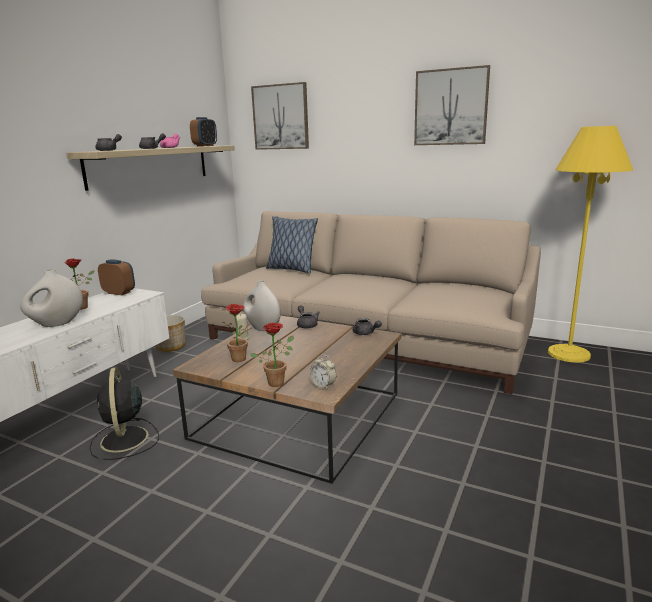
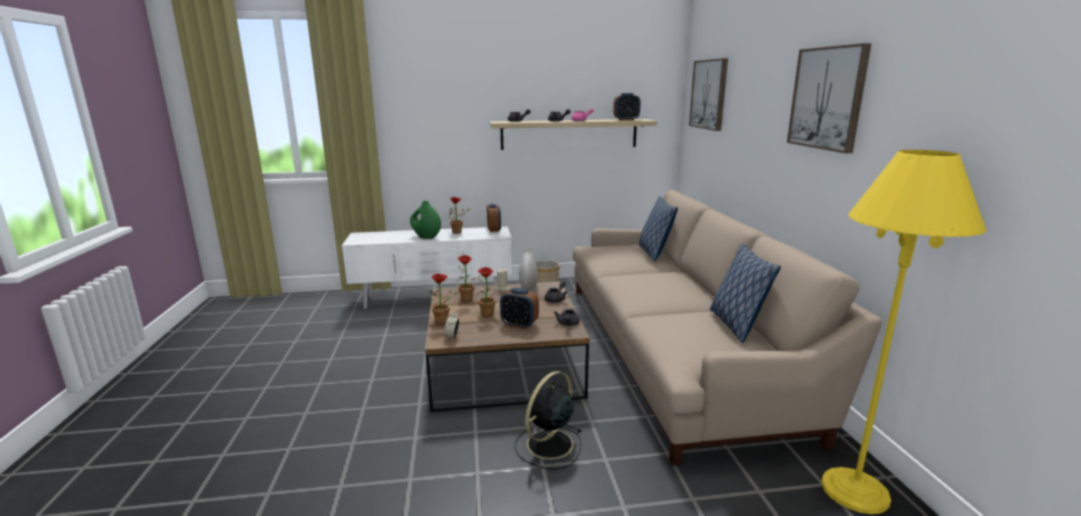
camera: 55 degrees right, 0 degrees up
white vase [20,269,83,327] -> green vase [410,201,441,239]
black fan [89,367,159,460] -> black fan moved to [515,371,581,470]
none -> potted plant [476,267,502,317]
none -> alarm clock [500,288,539,329]
none -> pillow [710,243,781,343]

